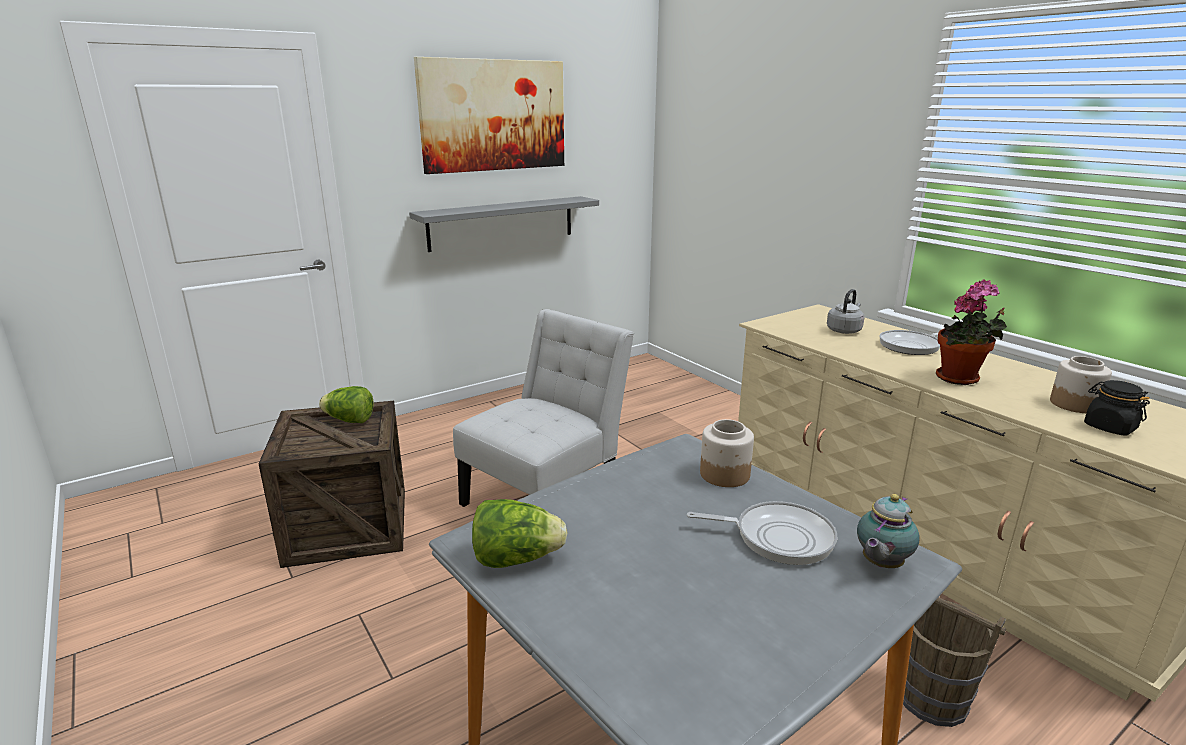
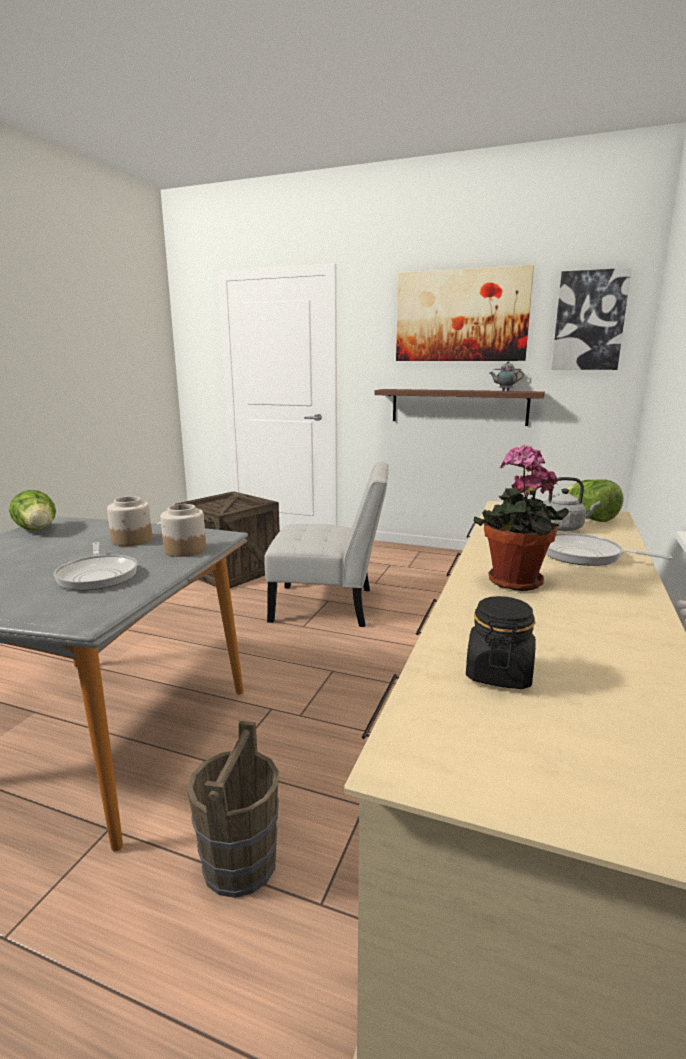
camera: 55 degrees right, 5 degrees down
lettuce [319,386,374,423] -> lettuce moved to [566,479,623,522]
grey shelf [409,196,599,252] -> brown shelf [374,389,545,426]
teapot [857,494,920,568] -> teapot moved to [490,361,524,391]
jar [1050,356,1112,413] -> jar moved to [107,496,152,546]
none -> picture [551,268,632,370]

